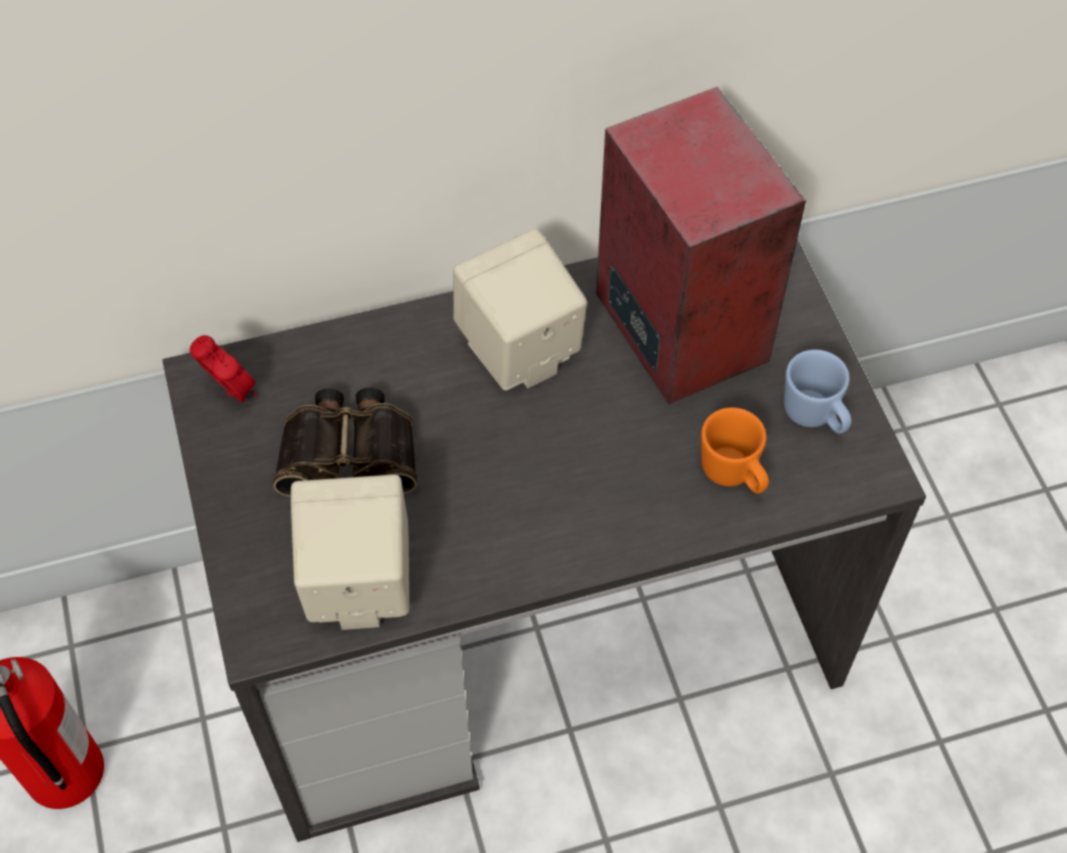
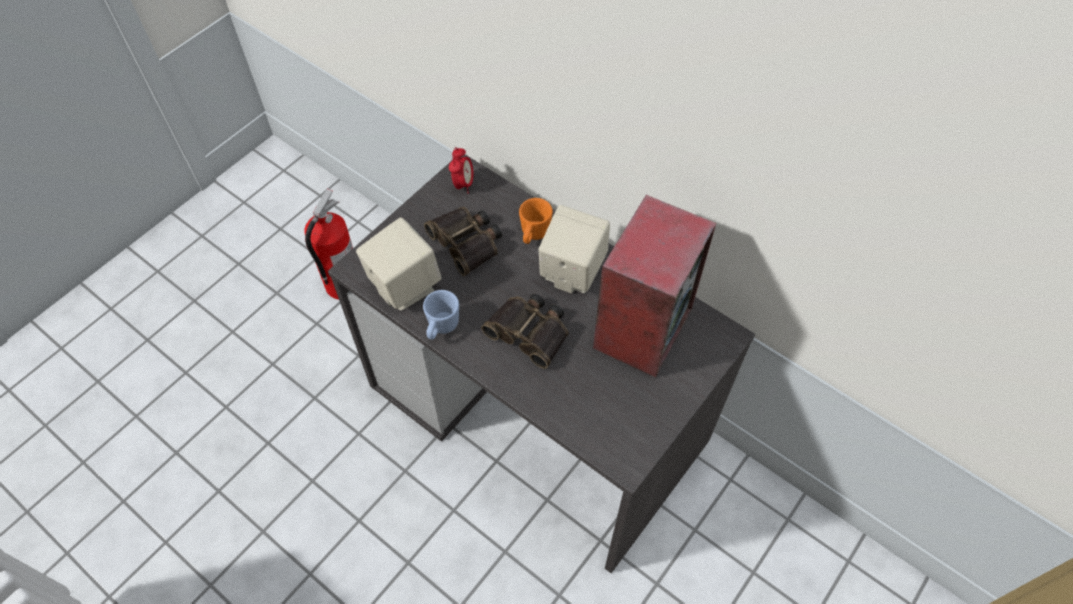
camera: 55 degrees right, 0 degrees up
orange mug [701,407,769,494] -> orange mug moved to [519,198,553,244]
blue mug [784,350,851,434] -> blue mug moved to [423,290,459,340]
none -> binoculars [481,294,569,369]

